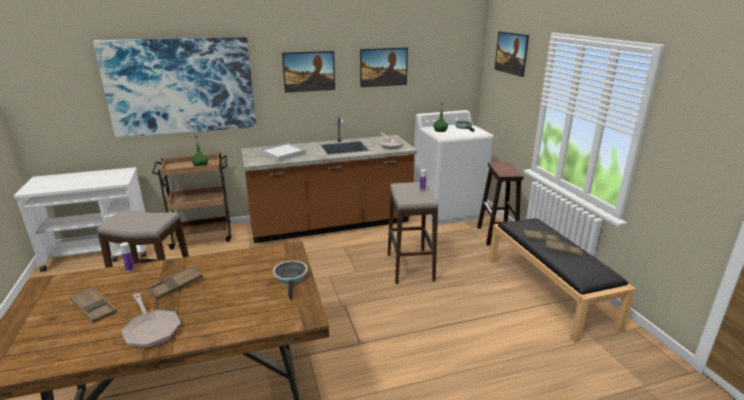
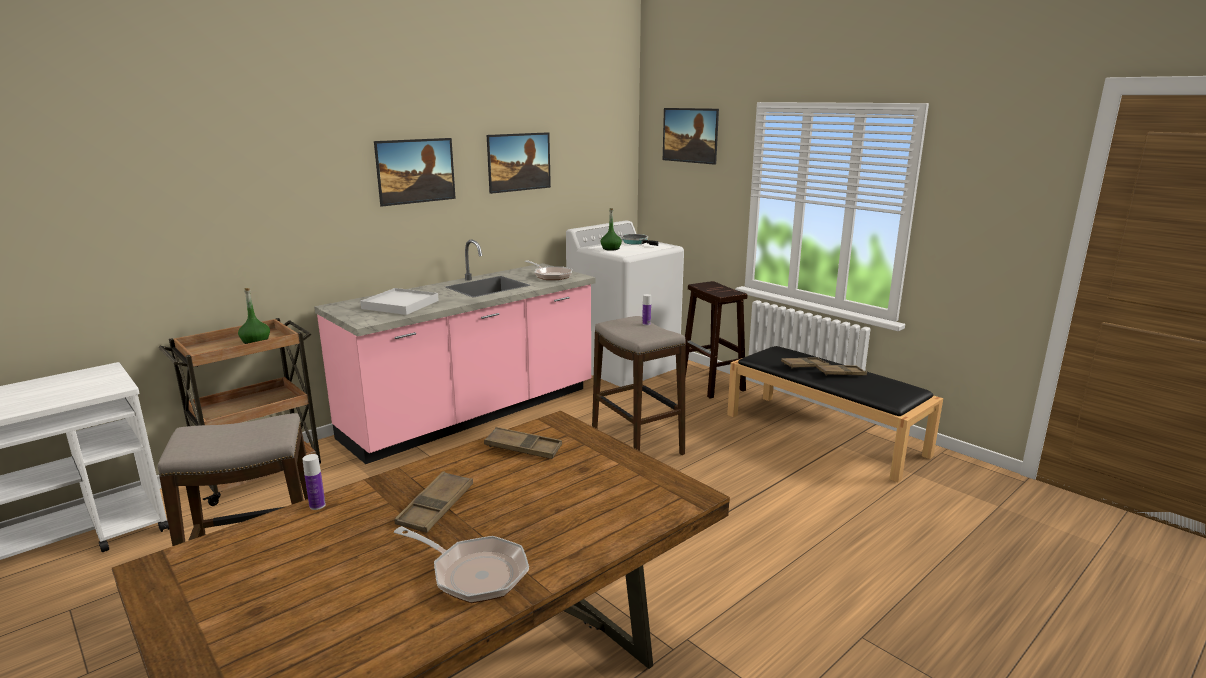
camera: 25 degrees left, 5 degrees down
brown tray [70,287,117,323] -> brown tray moved to [484,427,562,459]
picture [93,37,256,138] -> none
brown counter [241,117,417,243] -> pink counter [314,240,596,464]
frying pan [273,261,308,300] -> none

